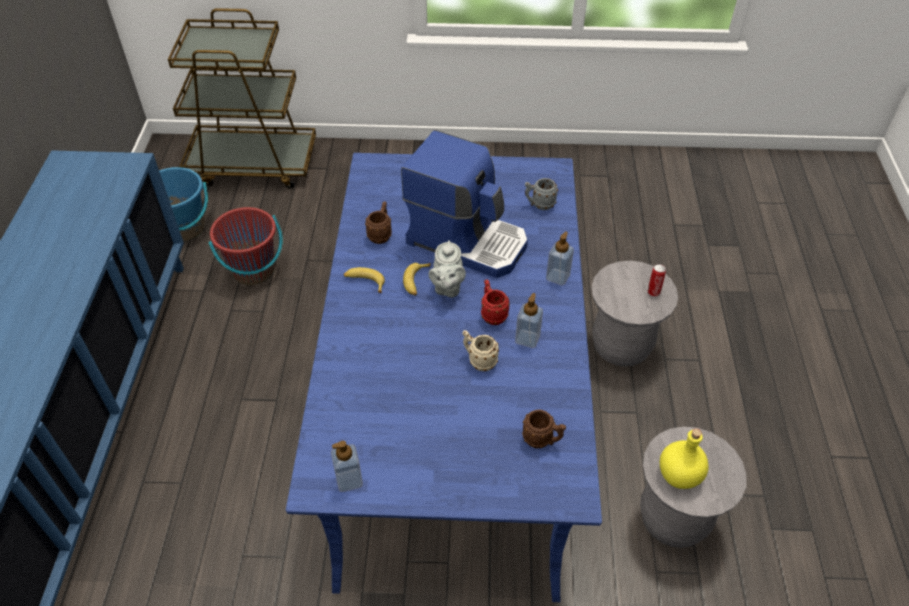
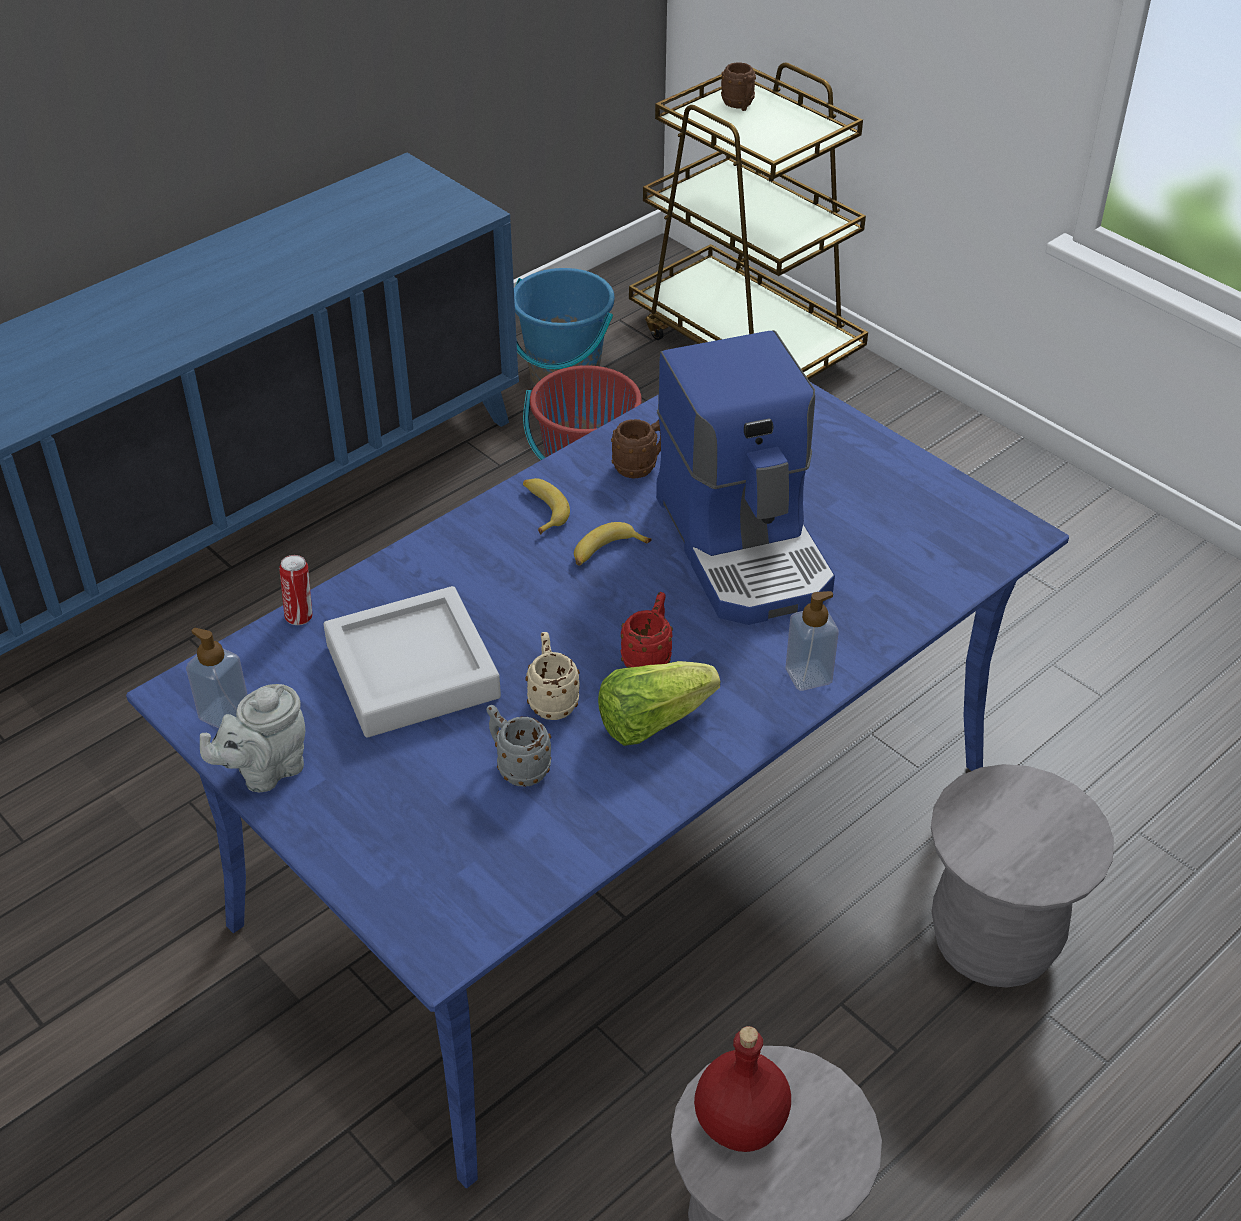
camera: 45 degrees right, 5 degrees down
grey teapot [429,240,466,298] -> grey teapot moved to [200,684,305,792]
soap dispenser [515,293,543,348] -> lettuce [598,661,720,746]
brown mug [522,410,566,448] -> brown mug moved to [721,62,756,111]
grey mug [525,178,558,210] -> grey mug moved to [487,705,551,787]
can [648,264,666,296] -> can moved to [279,555,312,625]
yellow bottle [660,429,709,489] -> red bottle [694,1026,791,1152]
none -> grey tray [323,586,501,737]

